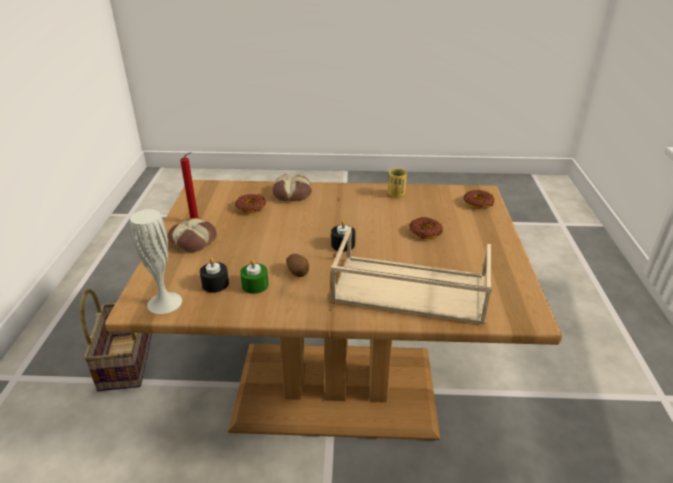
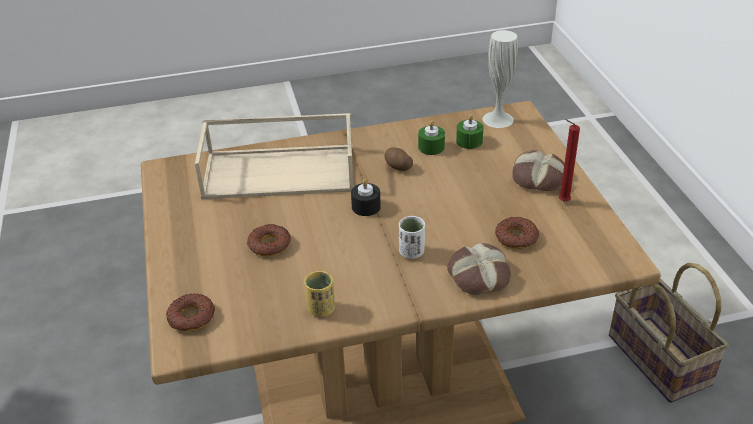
camera: 165 degrees right, 5 degrees up
black candle [200,258,229,292] -> green candle [456,114,484,149]
none -> white cup [399,216,425,259]

